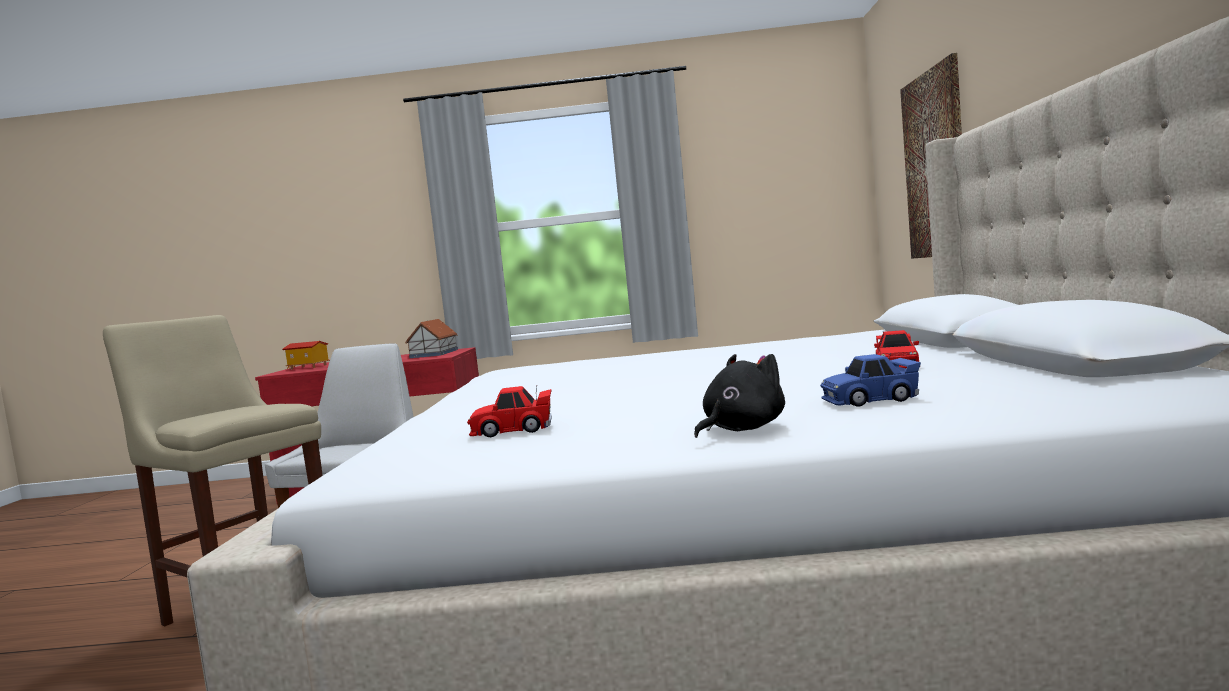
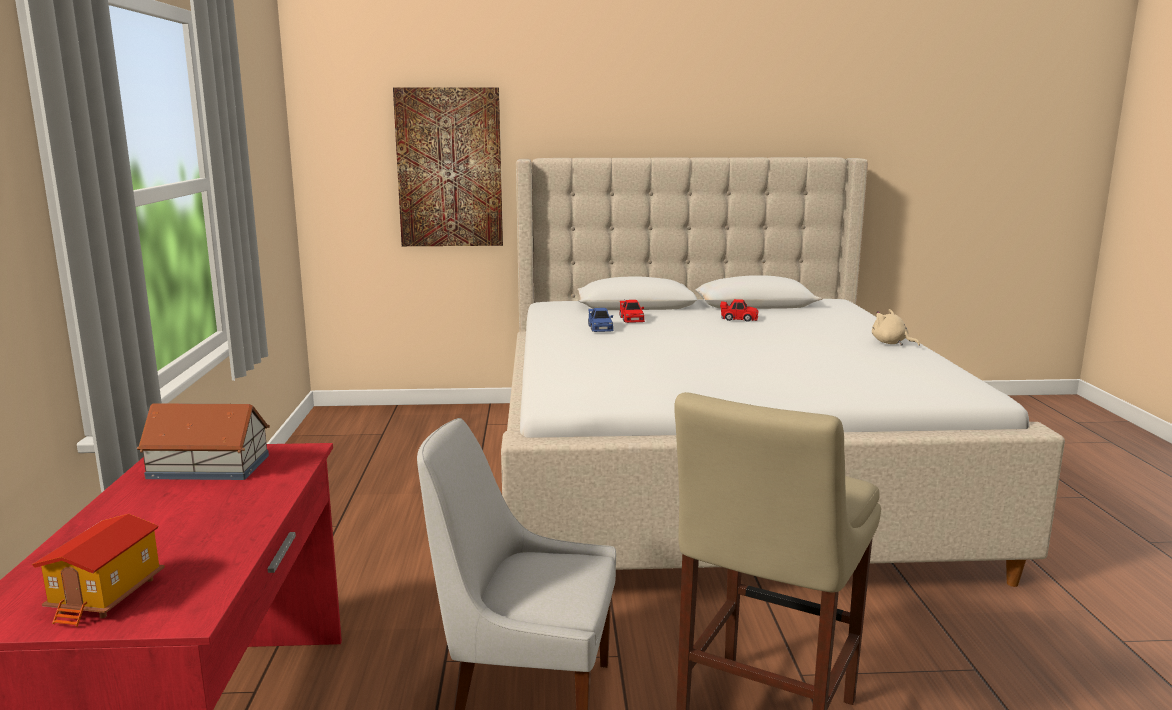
camera: 95 degrees left, 10 degrees up
red toy car [467,385,552,437] -> red toy car moved to [620,299,645,323]
black plush toy [694,354,785,438] -> beige plush toy [872,309,920,346]
blue toy car [820,353,921,407] -> blue toy car moved to [588,308,614,332]

